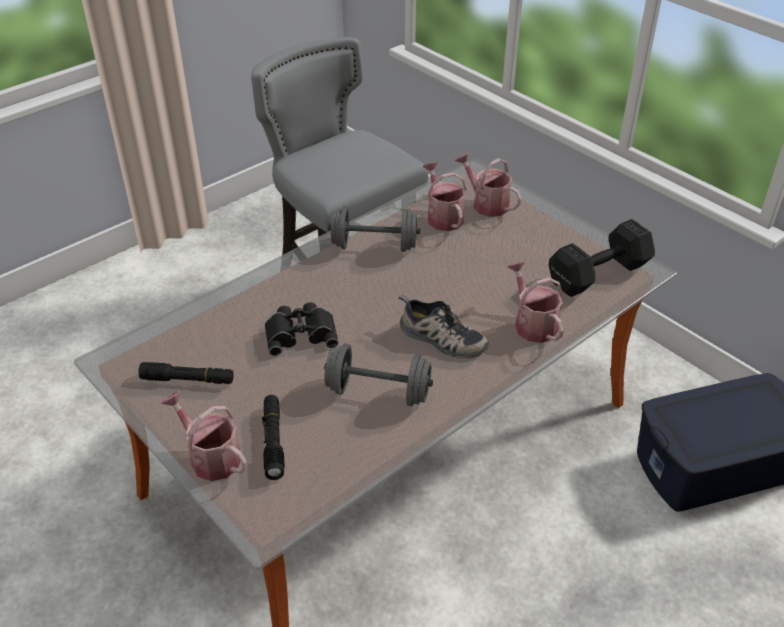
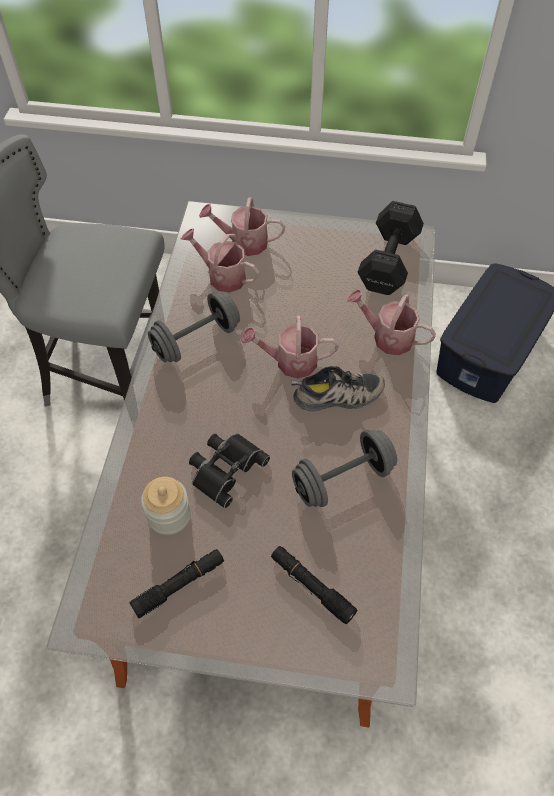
camera: 40 degrees left, 15 degrees up
watering can [161,391,247,481] -> watering can moved to [241,316,339,379]
none -> jar [141,477,191,535]

